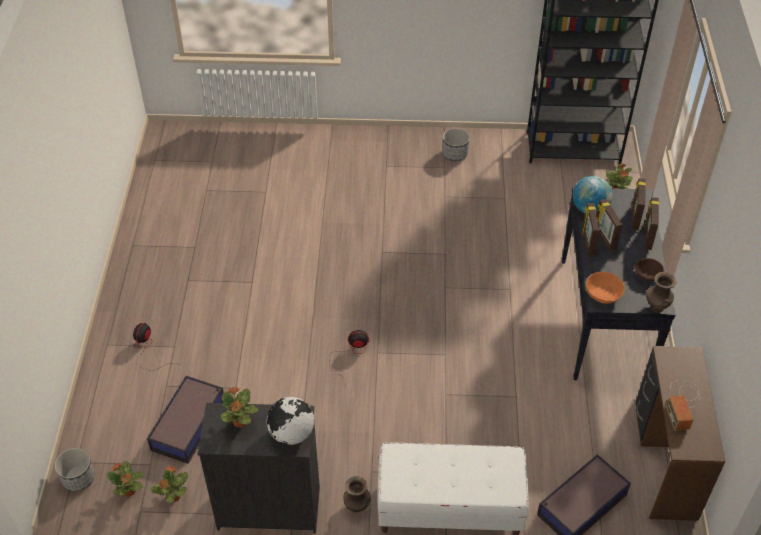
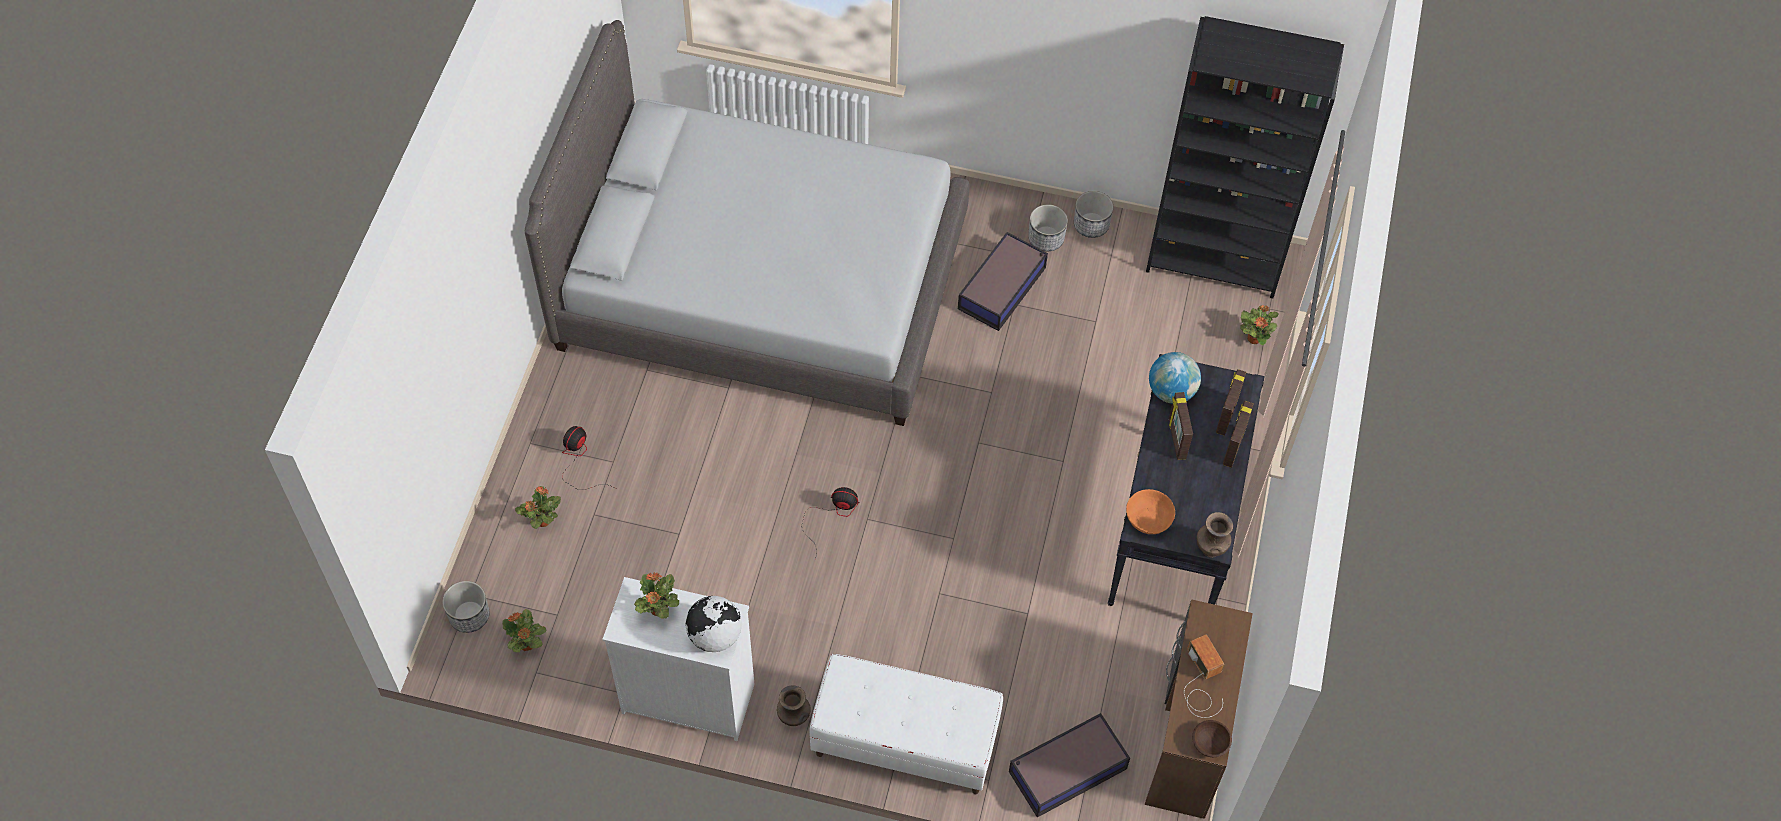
camera: 10 degrees right, 10 degrees up
storage box [147,376,224,464] -> storage box moved to [958,232,1048,331]
potted plant [150,466,188,503] -> potted plant moved to [515,486,561,529]
black dresser [197,403,320,534] -> white dresser [602,577,755,741]
picture frame [582,203,601,256] -> none
brown bowl [635,258,664,281] -> brown bowl moved to [1192,720,1232,757]
radio [666,380,700,431] -> radio turned 150 degrees clockwise [1184,634,1224,718]
none -> grey bed [525,20,969,426]
none -> planter [1074,191,1113,238]

